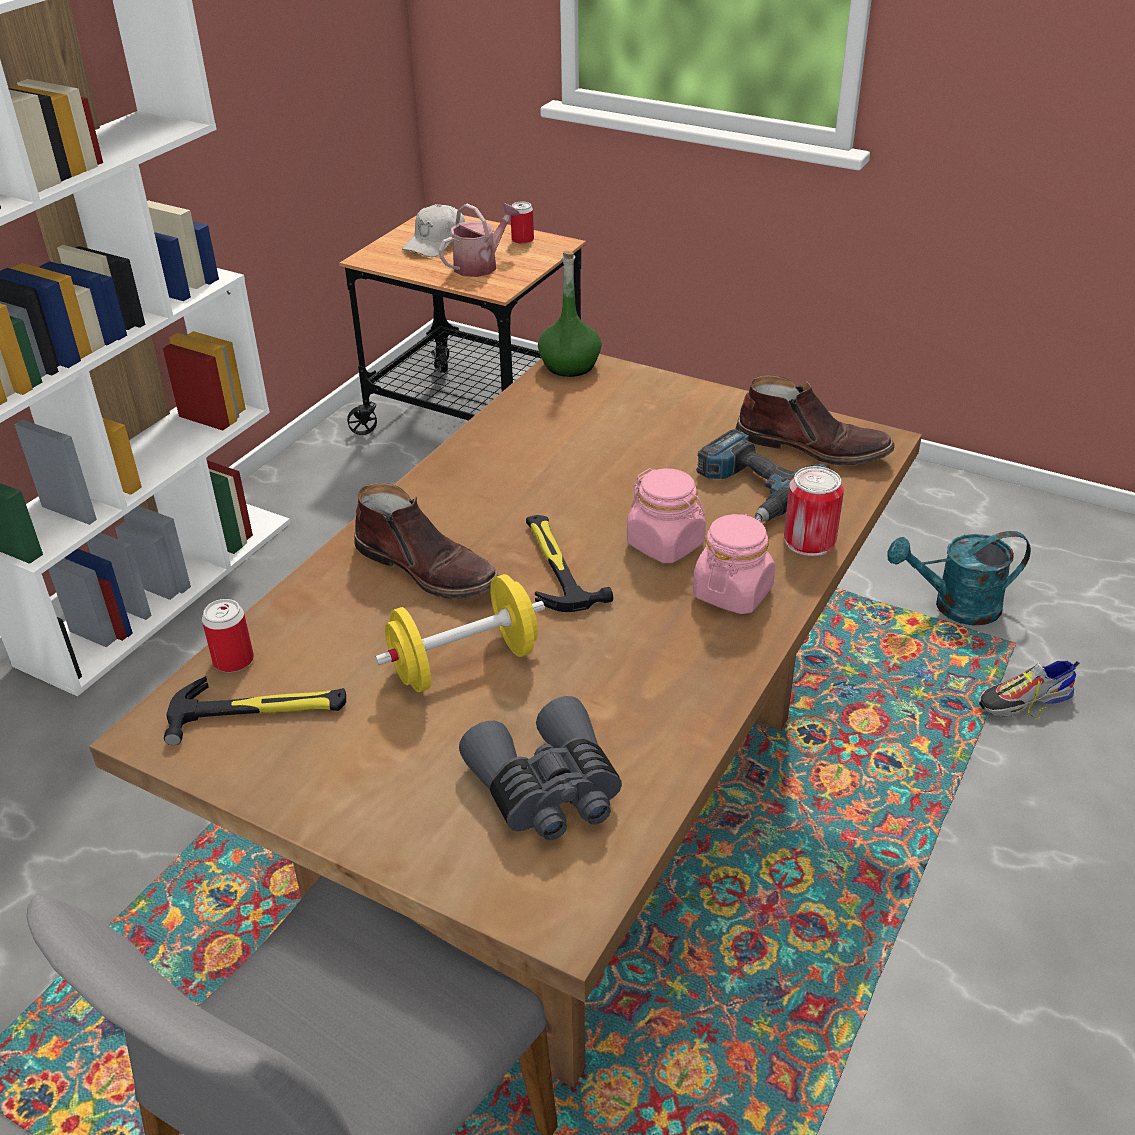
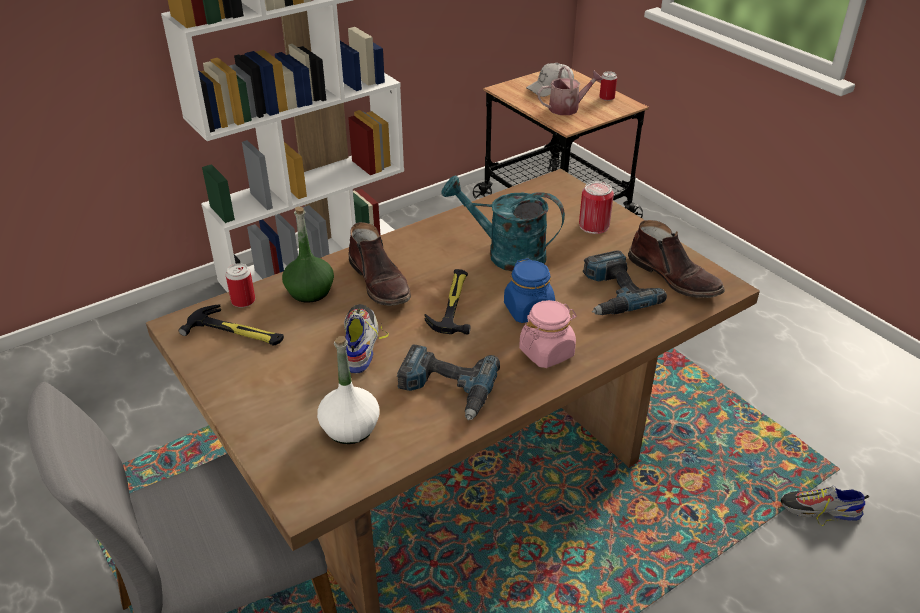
camera: 25 degrees right, 0 degrees up
yellow dumbbell [375,574,545,692] -> shoe [344,304,389,374]
grey binoculars [459,696,622,840] -> white bottle [317,336,380,444]
green bottle [538,251,602,377] -> green bottle moved to [282,207,334,303]
pink jar [627,468,706,563] -> blue jar [504,258,555,323]
can [784,466,844,556] -> can moved to [579,181,614,234]
turquoise watering can [887,531,1031,626] -> turquoise watering can moved to [441,176,565,271]
none -> power drill [397,344,500,420]

